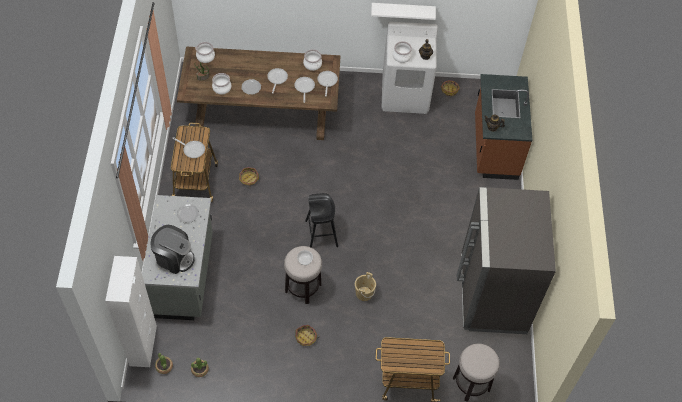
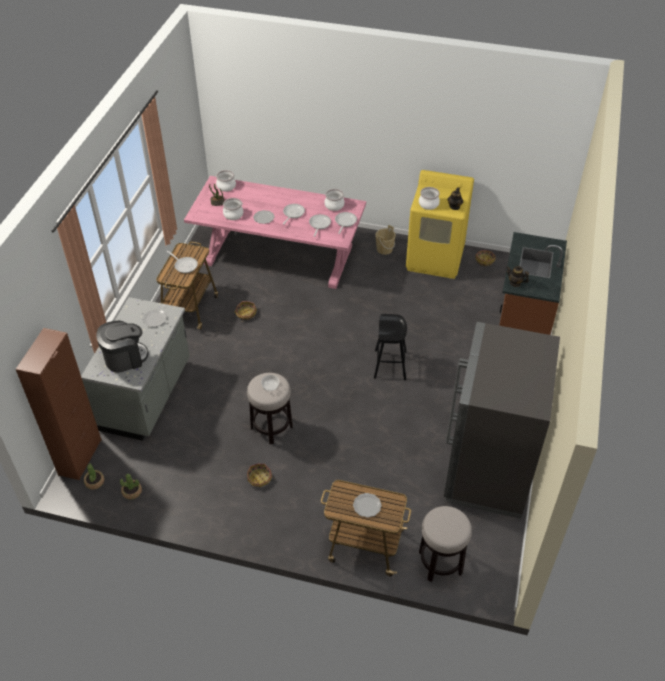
camera: 15 degrees right, 10 degrees down
white cabinet [105,256,157,367] -> brown cabinet [16,328,101,480]
coffee machine [150,225,195,274] -> coffee machine turned 60 degrees counterclockwise [96,321,148,373]
brown dining table [177,47,341,140] -> pink dining table [184,176,366,289]
black stool [305,193,338,248] -> black stool moved to [374,314,407,380]
beige bucket [355,272,376,301] -> beige bucket moved to [375,225,396,255]
white shelf [371,3,436,20] -> none
white washing machine [382,21,438,114] -> yellow washing machine [406,170,474,279]
none -> plate [353,493,382,518]

